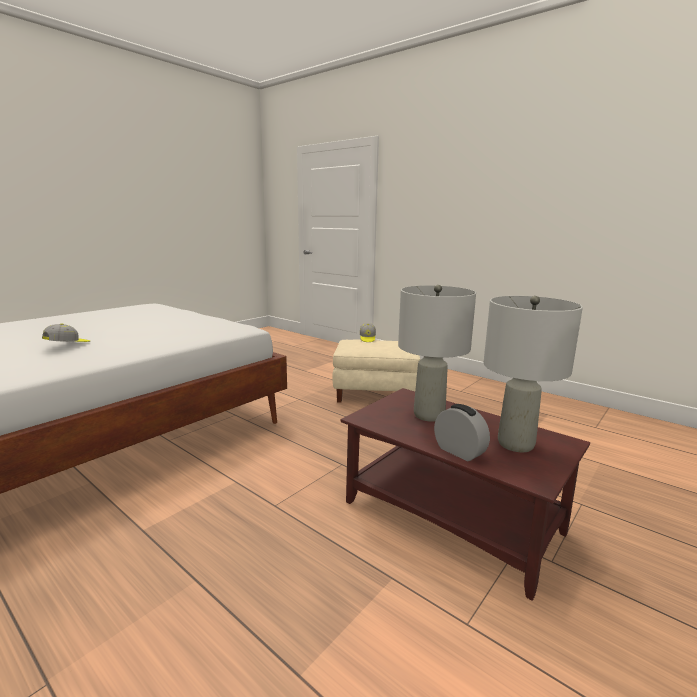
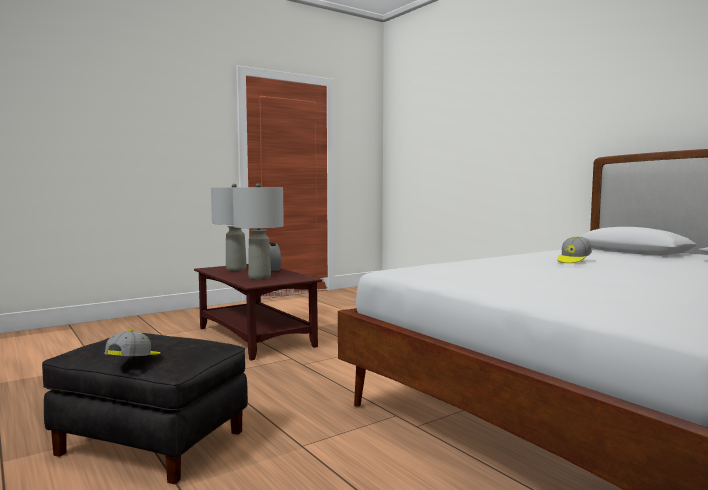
camera: 165 degrees left, 10 degrees down
beige ottoman [332,340,420,403] -> black ottoman [42,333,248,484]

